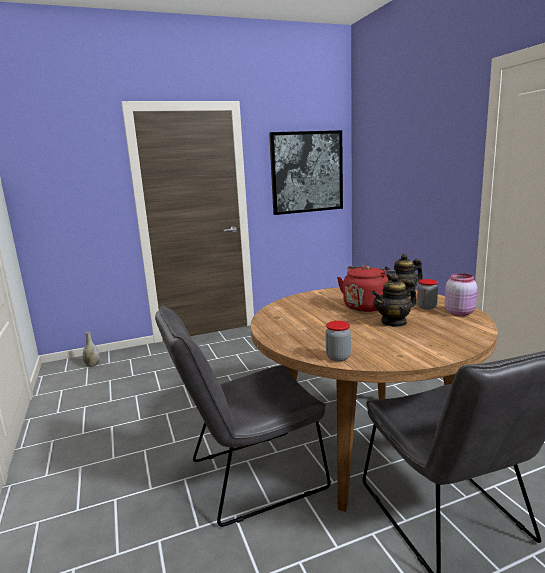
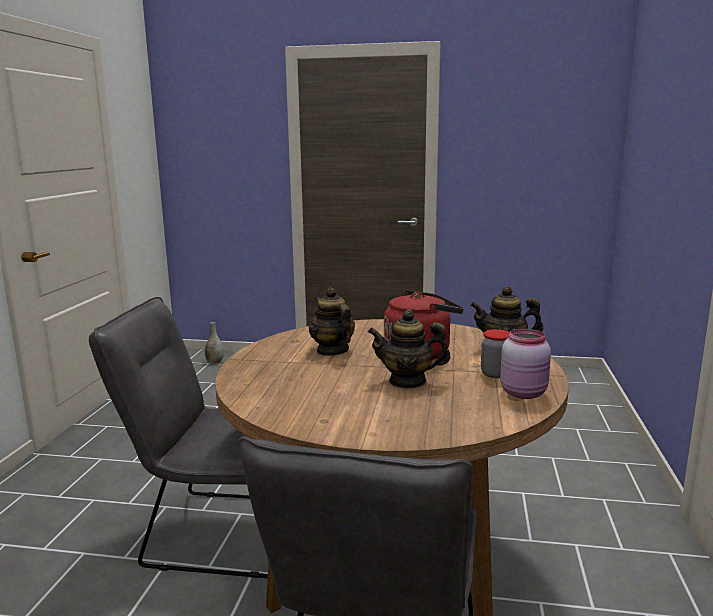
camera: 30 degrees right, 0 degrees up
picture [269,130,343,215] -> none
jar [326,321,351,361] -> none
none -> teapot [309,287,355,356]

